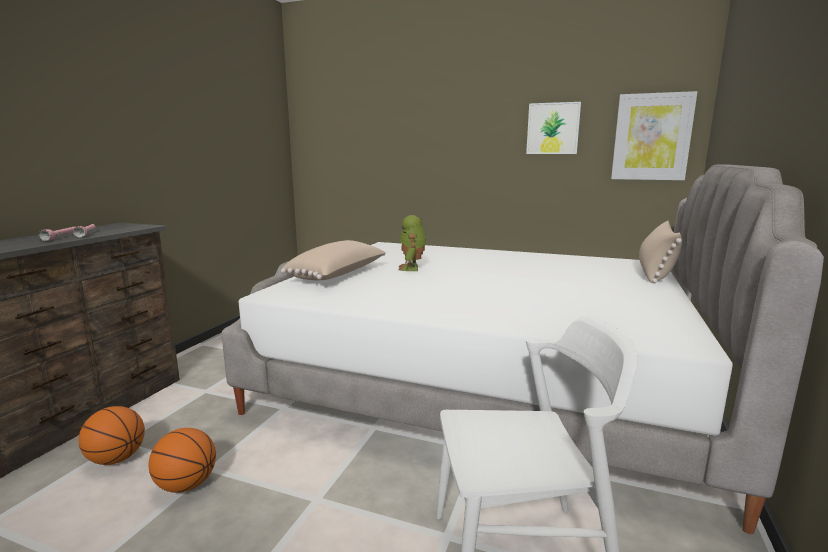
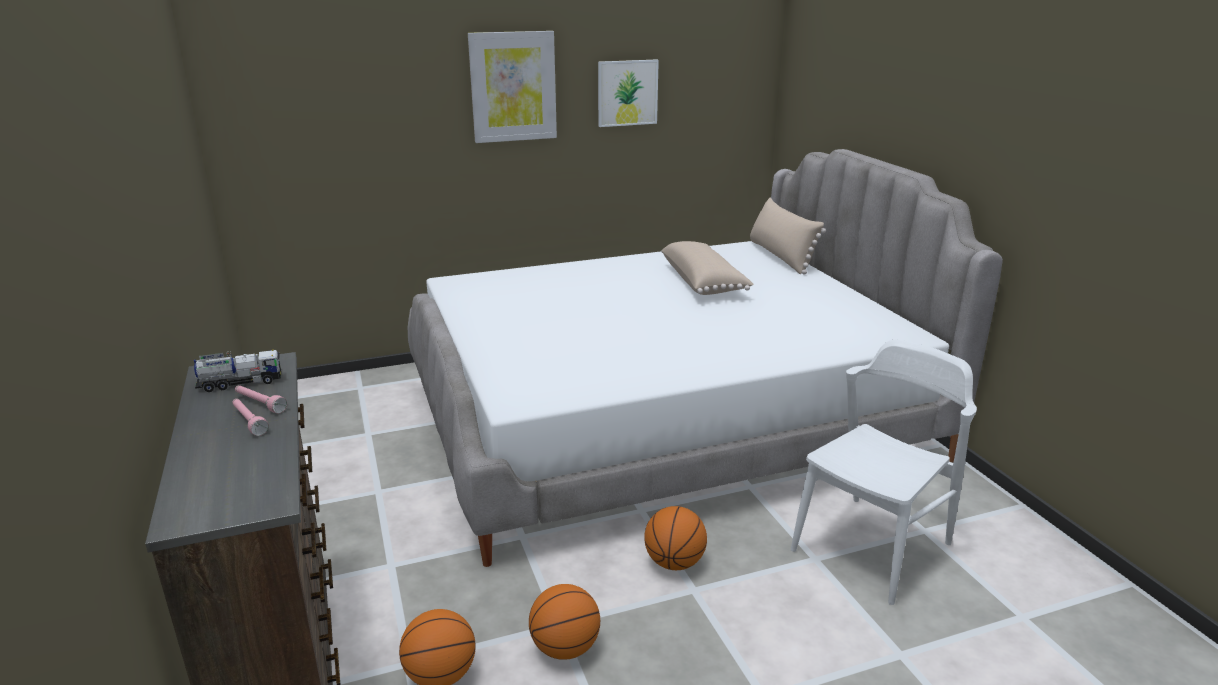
camera: 40 degrees left, 10 degrees up
beige pillow [281,240,386,280] -> beige pillow moved to [662,241,754,295]
toy robot [398,215,427,271] -> none
picture [611,91,697,180] -> picture moved to [468,31,557,143]
none -> toy truck [194,350,281,392]
none -> basketball [644,506,707,570]

